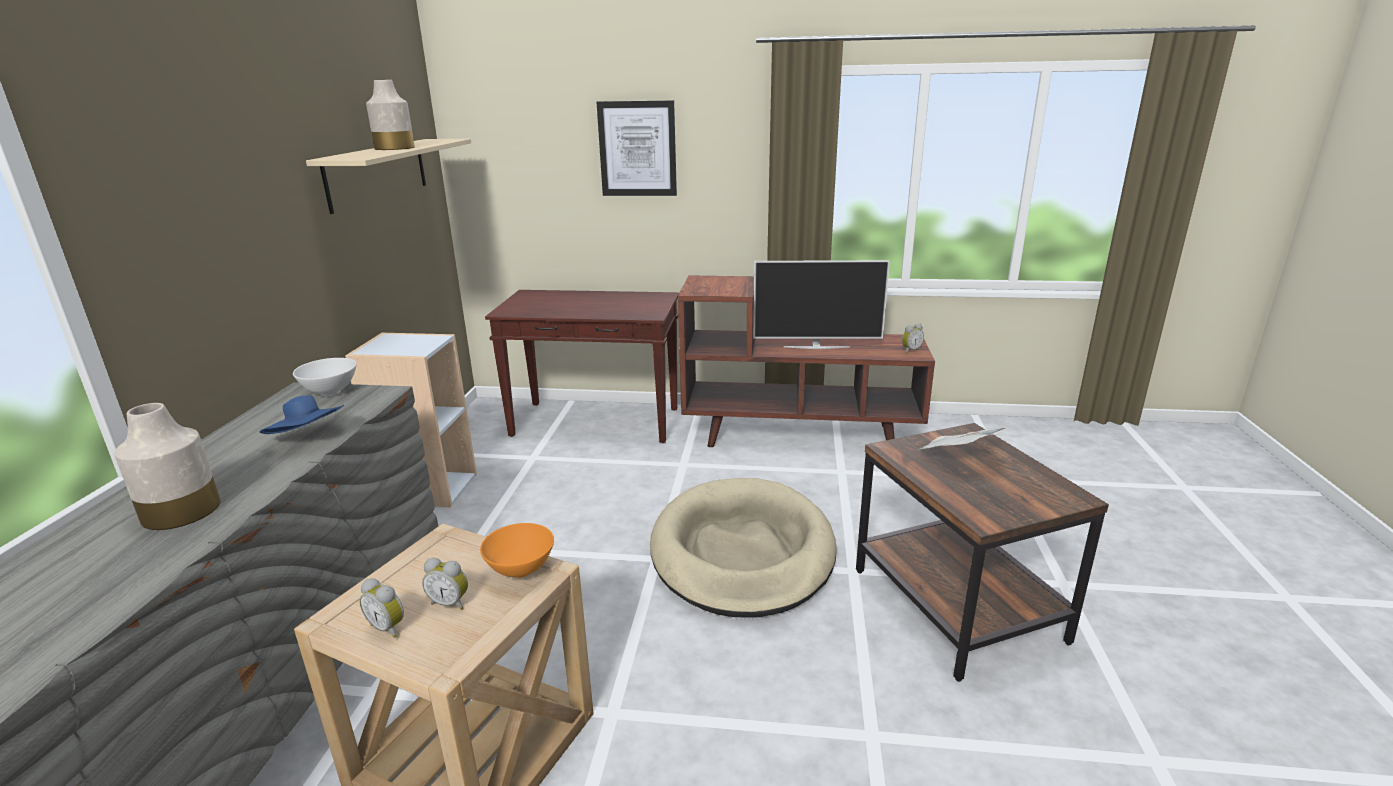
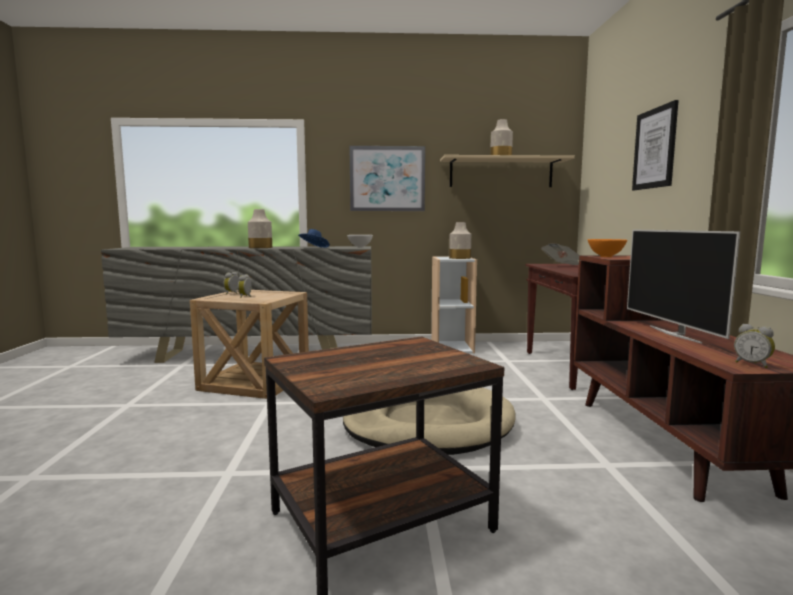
camera: 80 degrees right, 15 degrees down
orange bowl [480,523,554,578] -> orange bowl moved to [588,239,627,257]
newspaper [920,425,1008,449] -> newspaper moved to [541,243,580,265]
none -> picture [349,146,425,211]
none -> beige vase [449,222,471,259]

